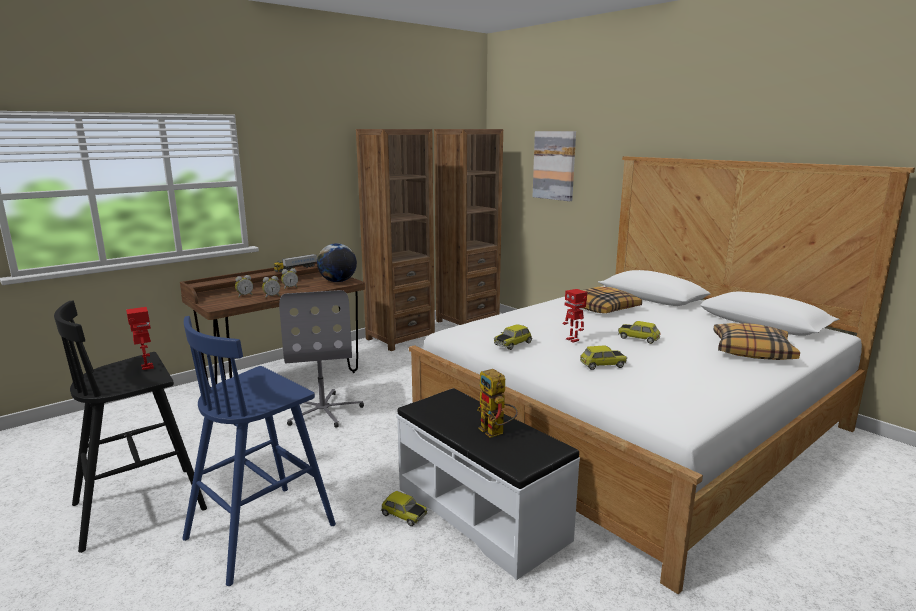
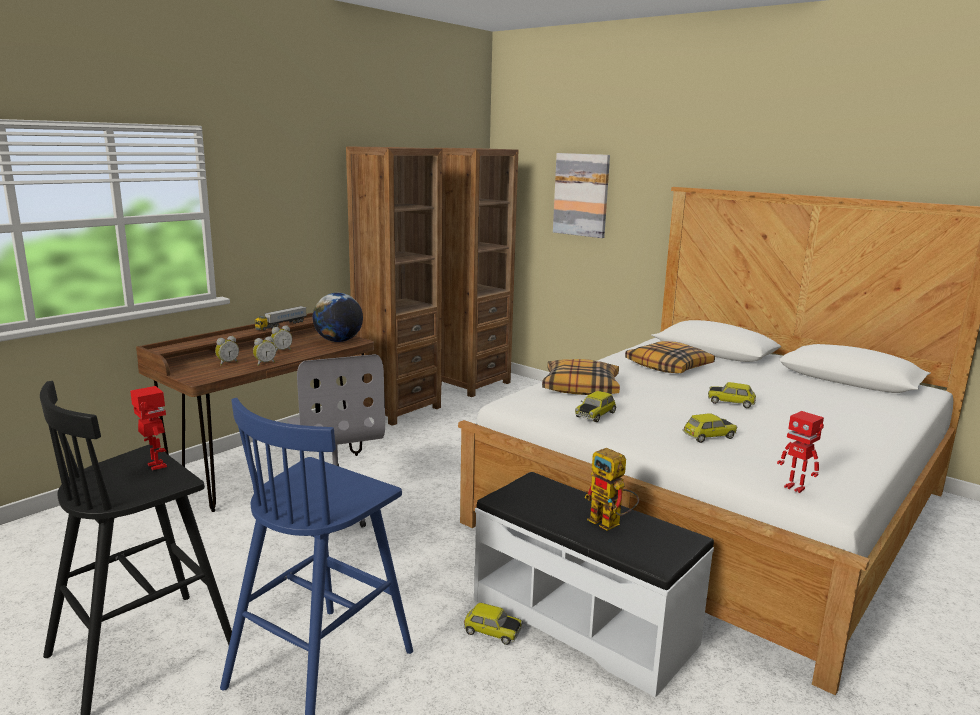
camera: 10 degrees left, 0 degrees up
toy robot [563,289,587,343] -> toy robot moved to [777,411,824,493]
pillow [714,323,800,360] -> pillow moved to [542,359,620,395]

